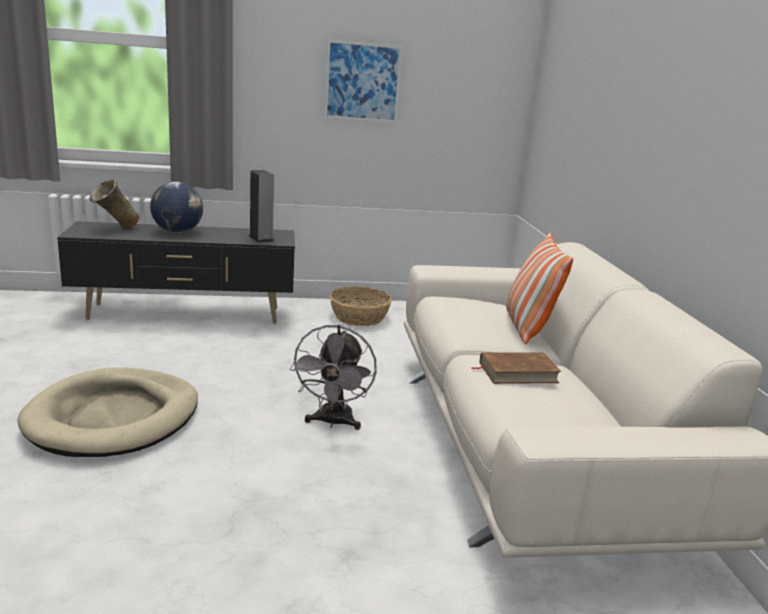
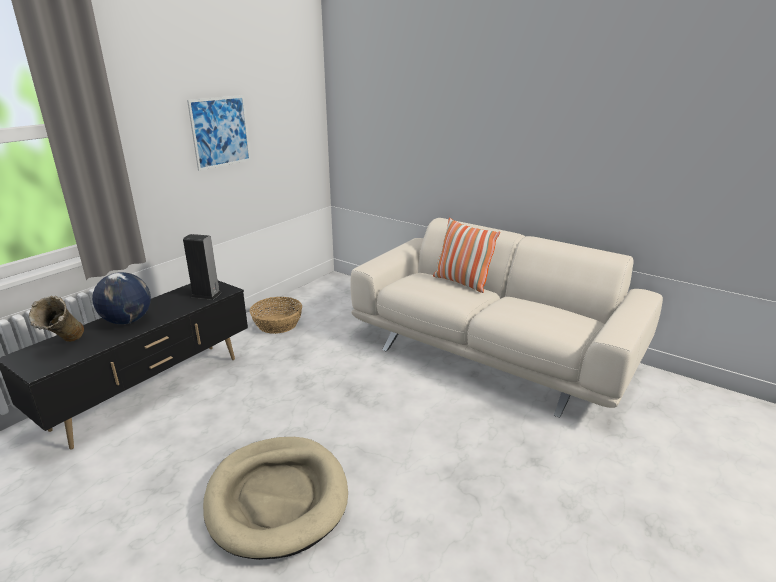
camera: 45 degrees left, 5 degrees up
grey fan [290,325,377,430] -> none
brown book [472,352,561,384] -> none

